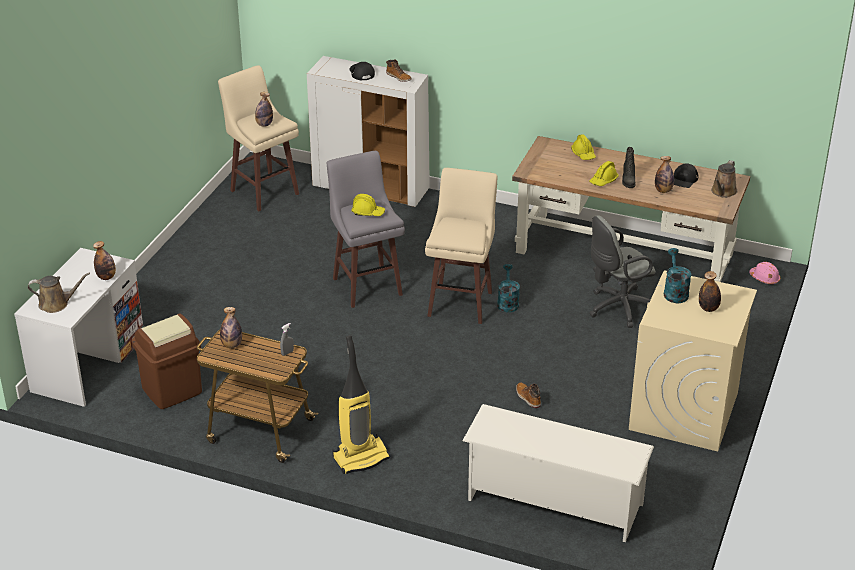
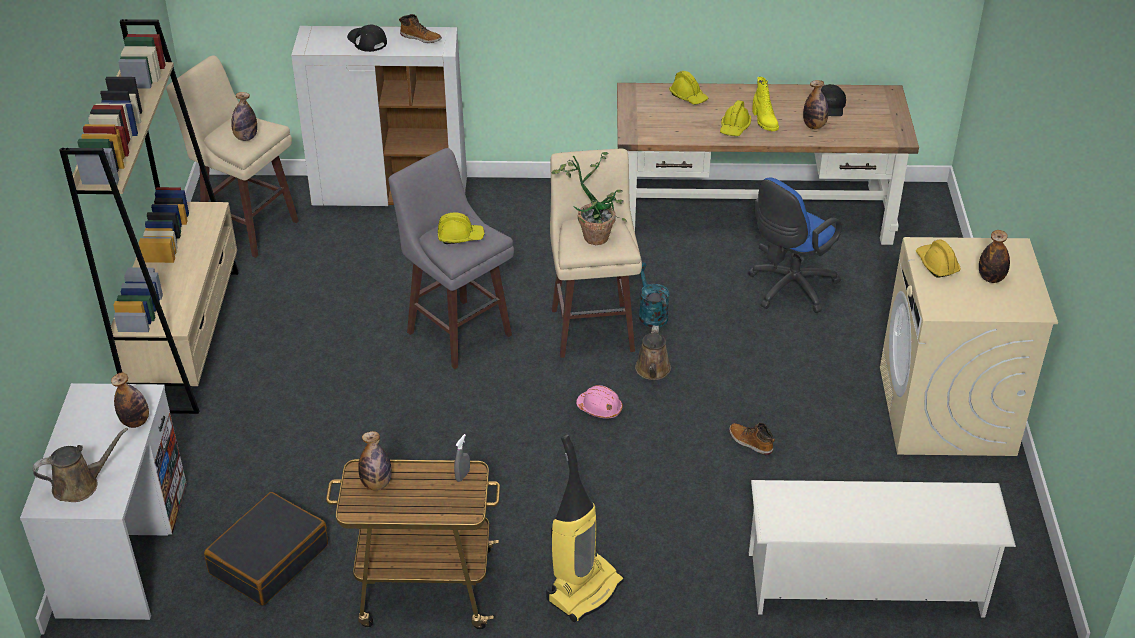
camera: 20 degrees left, 5 degrees up
brown trash can [132,314,202,409] -> black suitcase [204,492,328,605]
grey office chair [589,215,656,328] -> blue office chair [748,178,842,313]
black boot [622,147,636,188] -> yellow boot [752,77,779,131]
turquoise watering can [664,248,692,303] -> yellow hard hat [916,240,961,277]
brown watering can [711,160,737,198] -> brown watering can moved to [635,325,671,380]
pink hard hat [749,262,780,285] -> pink hard hat moved to [576,385,623,418]
none -> beige bookcase [59,19,239,414]
none -> potted plant [551,152,627,245]

